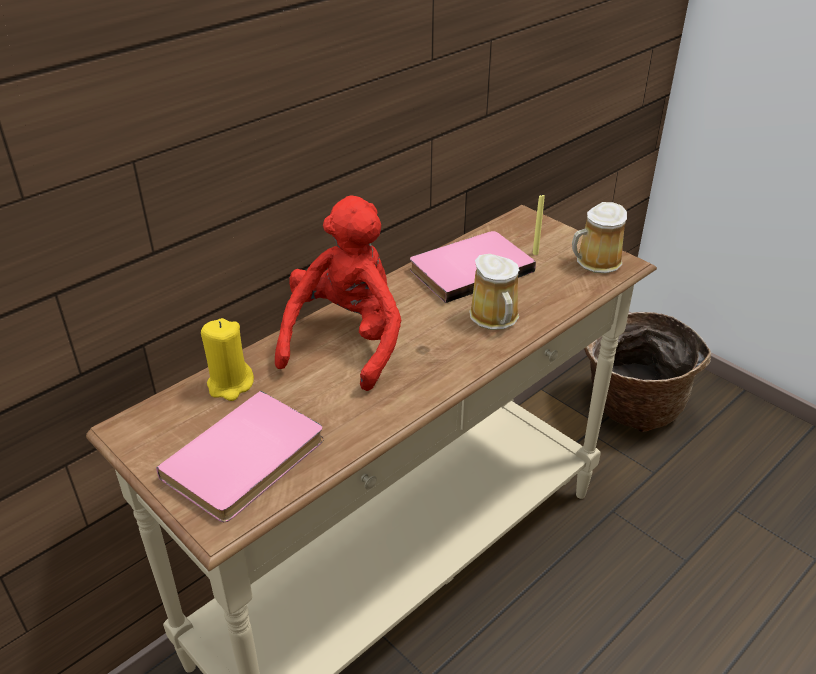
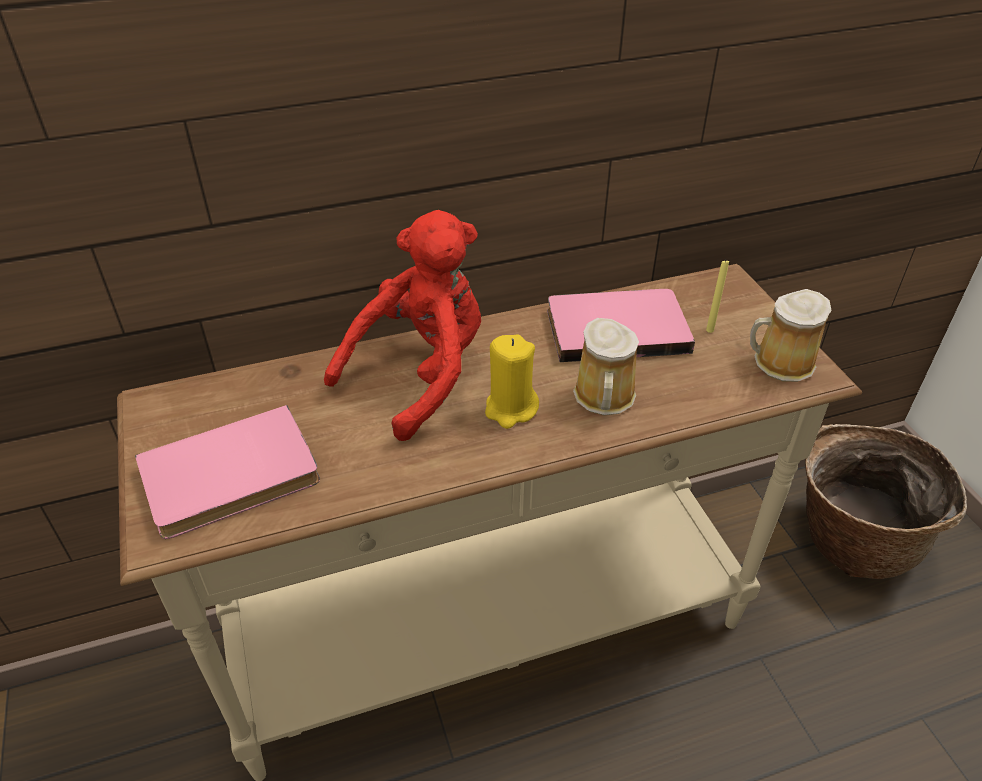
camera: 25 degrees right, 5 degrees up
yellow candle [201,318,254,401] -> yellow candle moved to [485,335,539,429]

